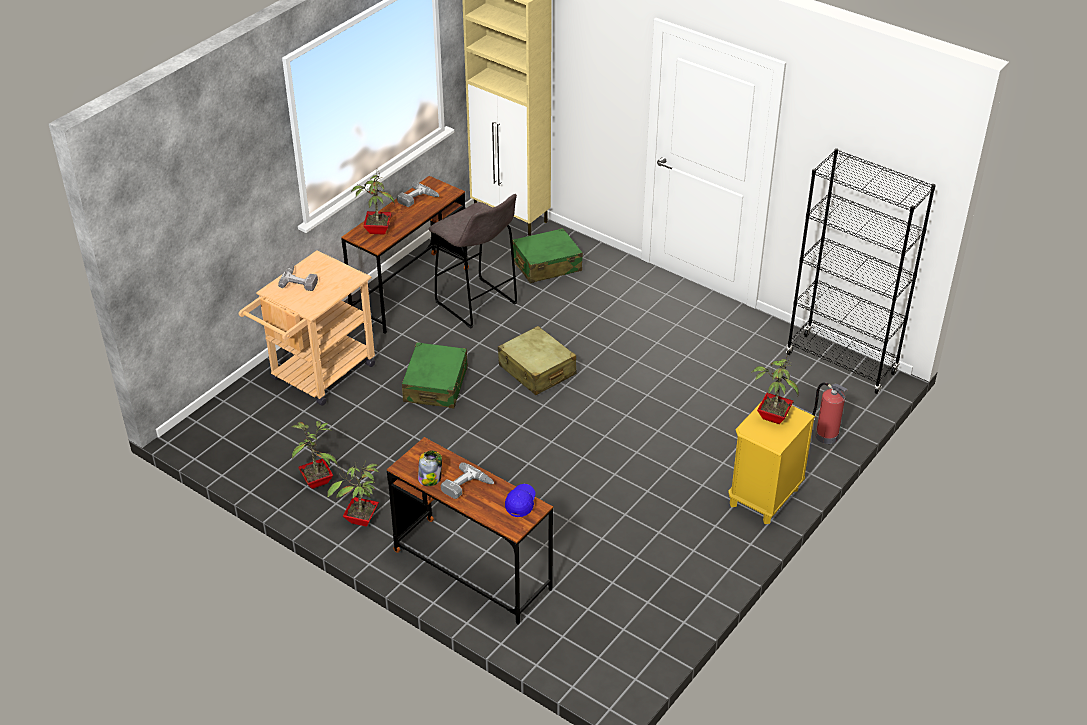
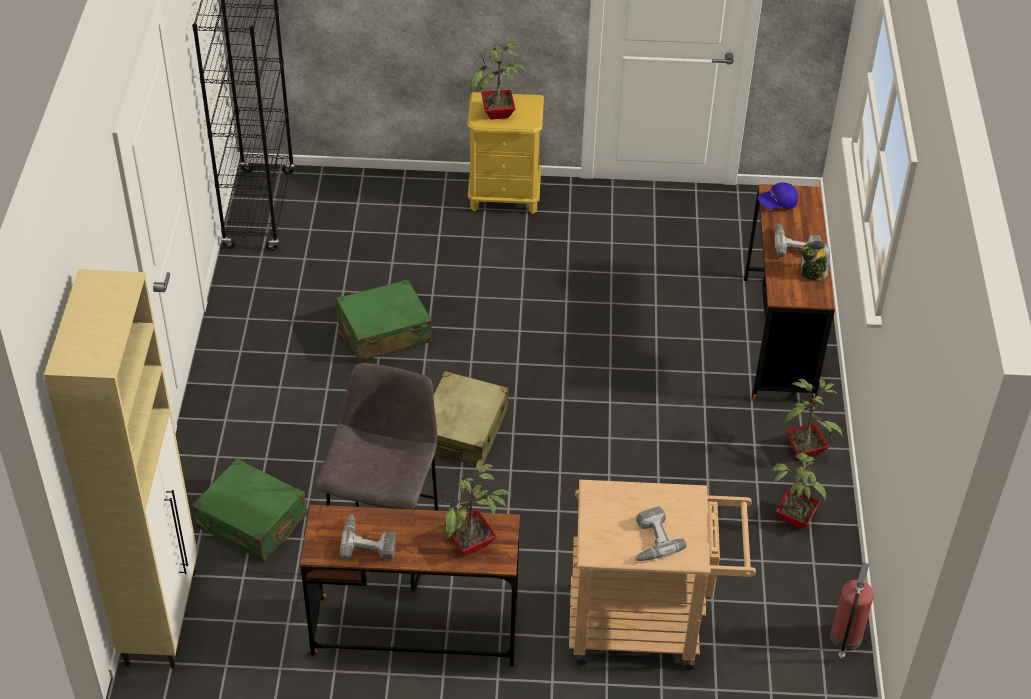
camera: 125 degrees left, 5 degrees up
green suitcase [402,342,468,408] -> green suitcase moved to [336,279,432,362]
fire extinguisher [812,382,848,444] -> fire extinguisher moved to [830,562,874,660]

